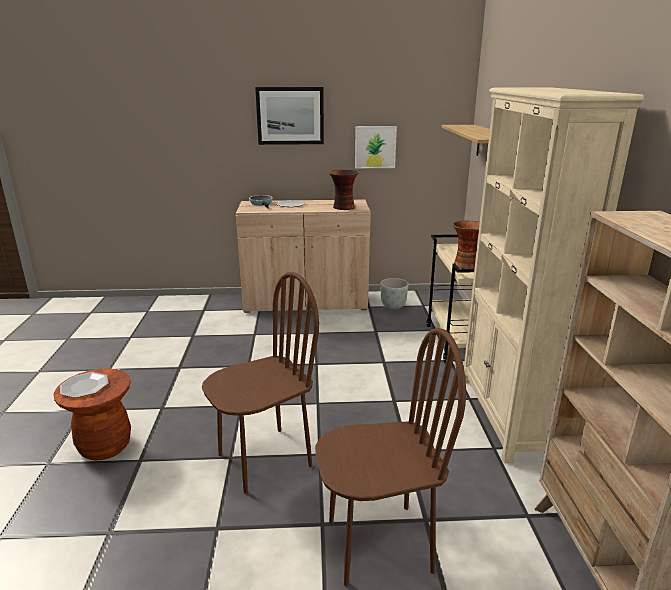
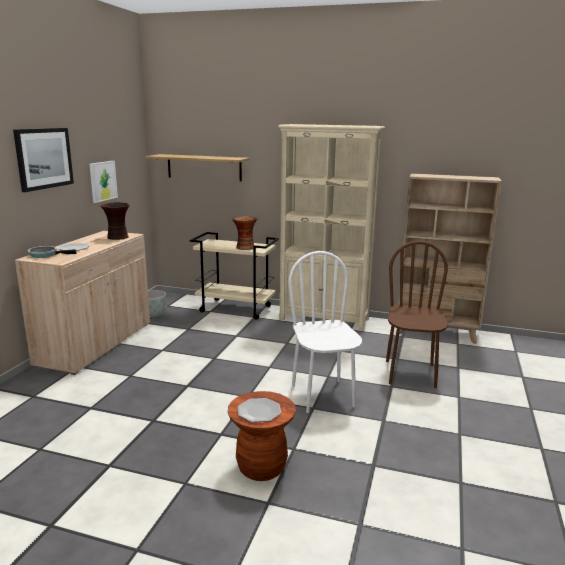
camera: 70 degrees left, 5 degrees down
brown chair [202,272,319,494] -> white chair [288,251,362,413]

